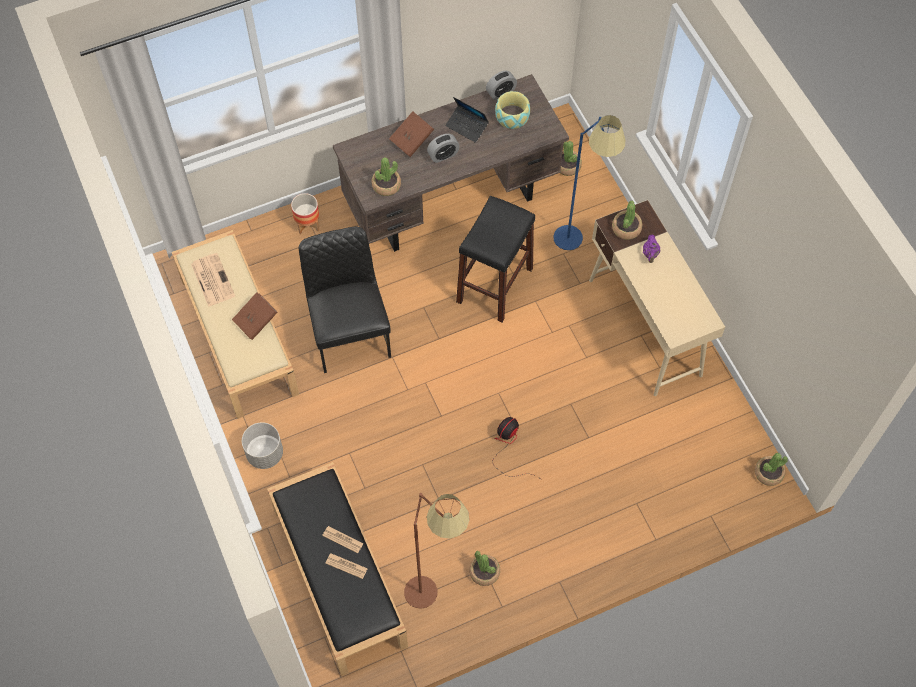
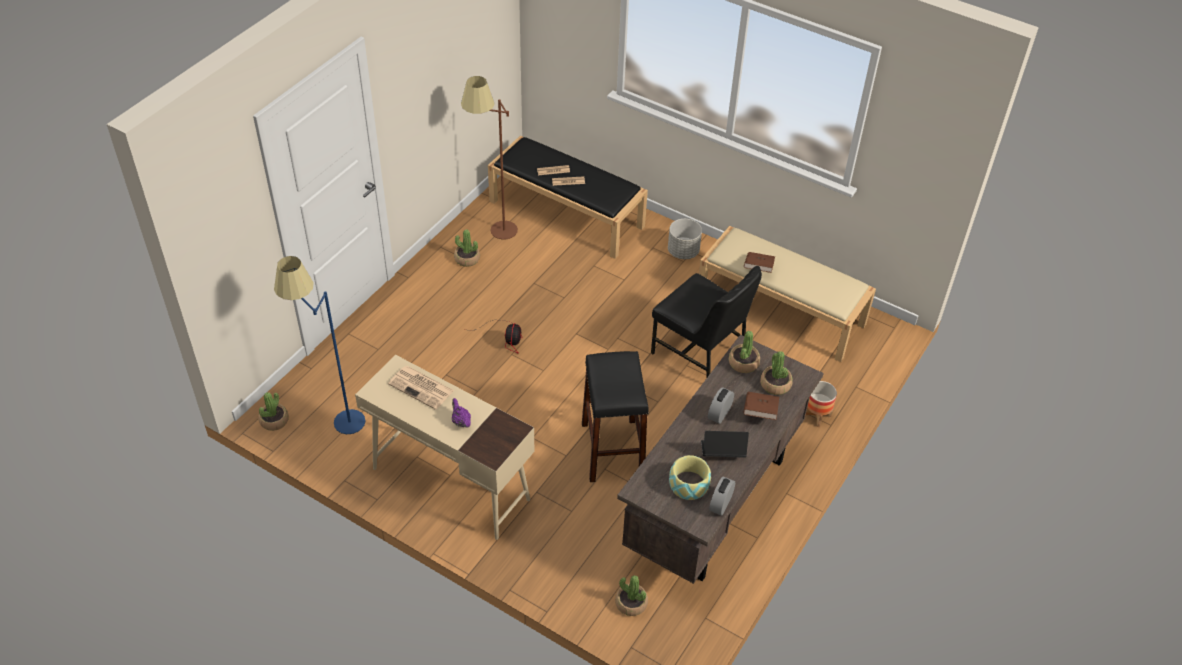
camera: 145 degrees right, 15 degrees down
newspaper [191,253,235,307] -> newspaper moved to [388,366,454,410]
blue floor lamp [553,115,625,250] -> blue floor lamp moved to [274,256,365,434]
potted plant [612,201,642,240] -> potted plant moved to [760,351,793,395]

